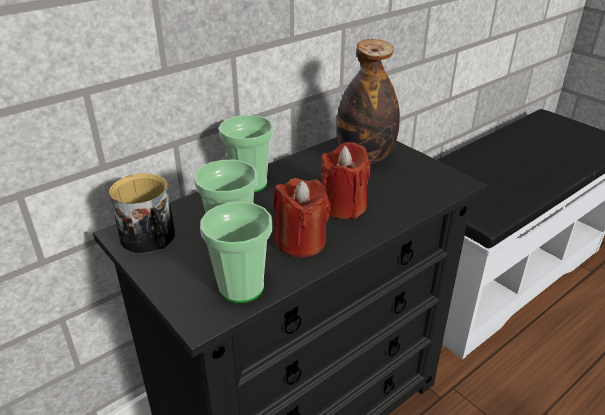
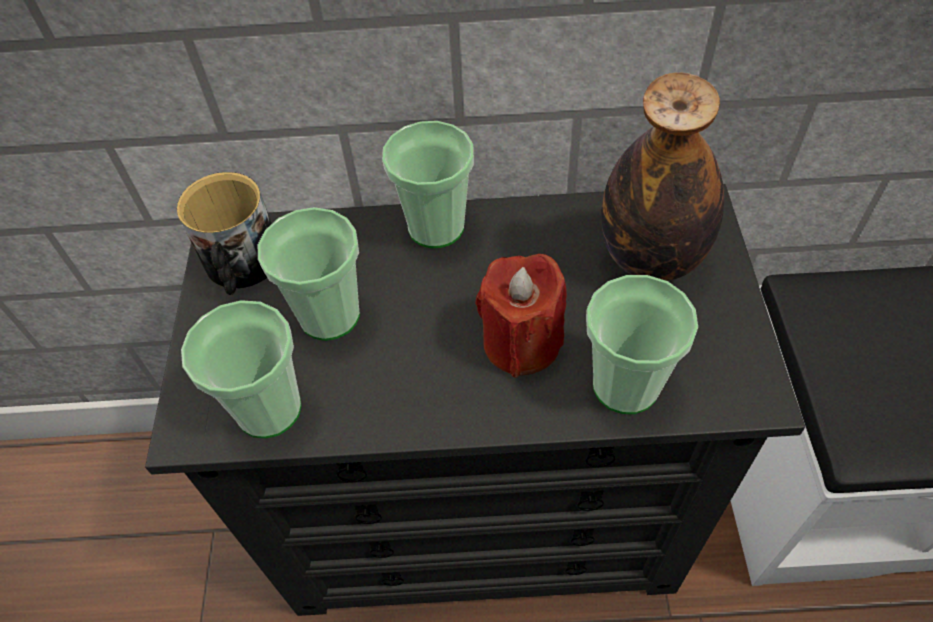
camera: 40 degrees right, 20 degrees up
red candle [274,178,331,257] -> none
none -> cup [586,275,698,414]

